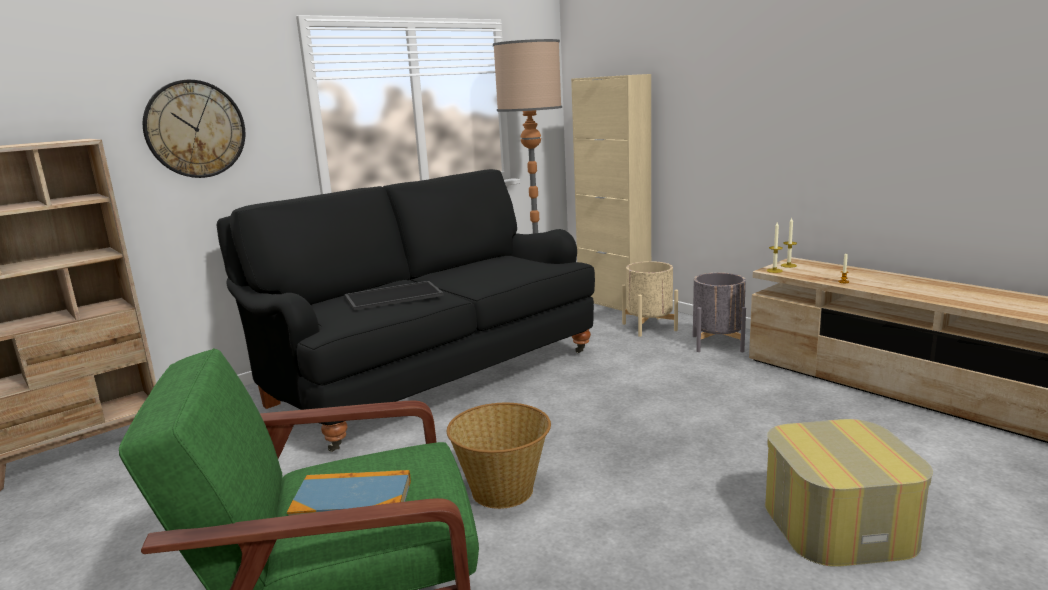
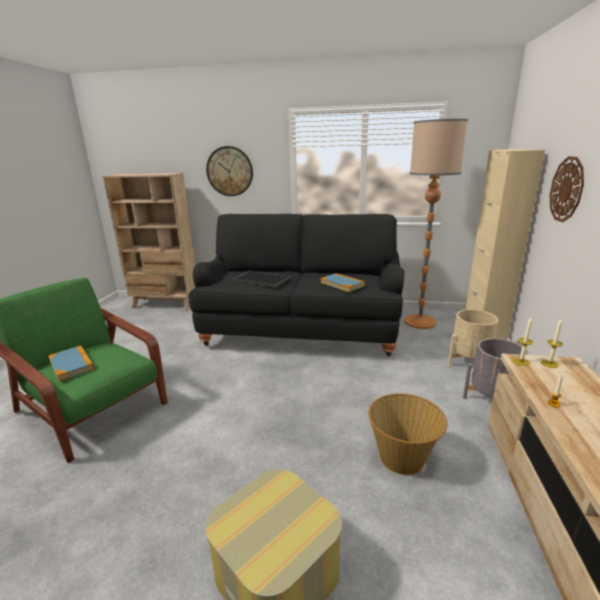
camera: 50 degrees right, 5 degrees up
basket [447,403,551,509] -> basket moved to [368,394,447,475]
none -> book [320,273,365,292]
none -> wall clock [550,156,584,222]

